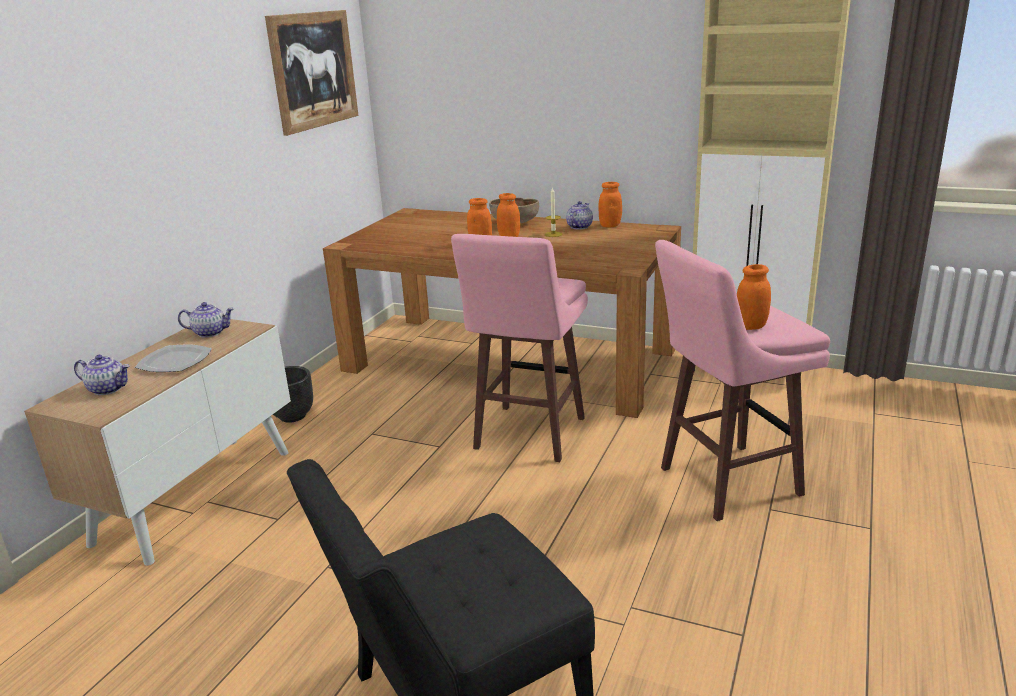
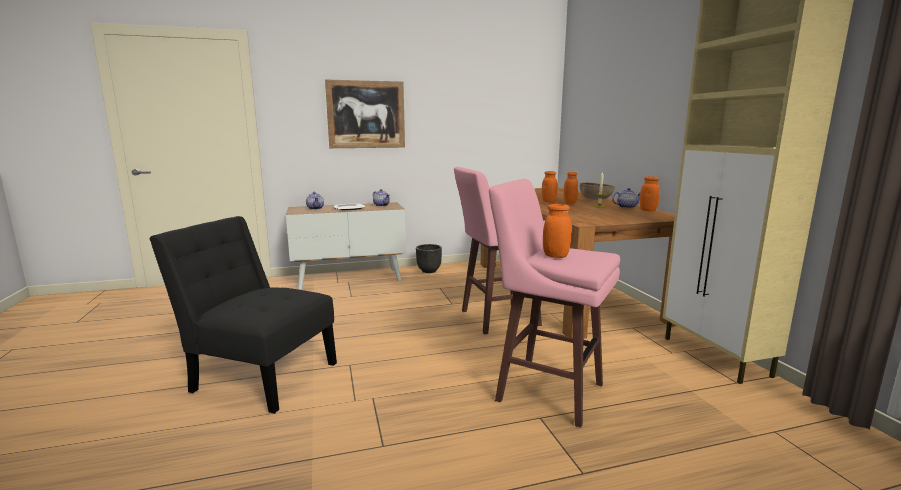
camera: 50 degrees right, 10 degrees down
picture [265,10,359,136] -> picture moved to [325,79,405,148]

